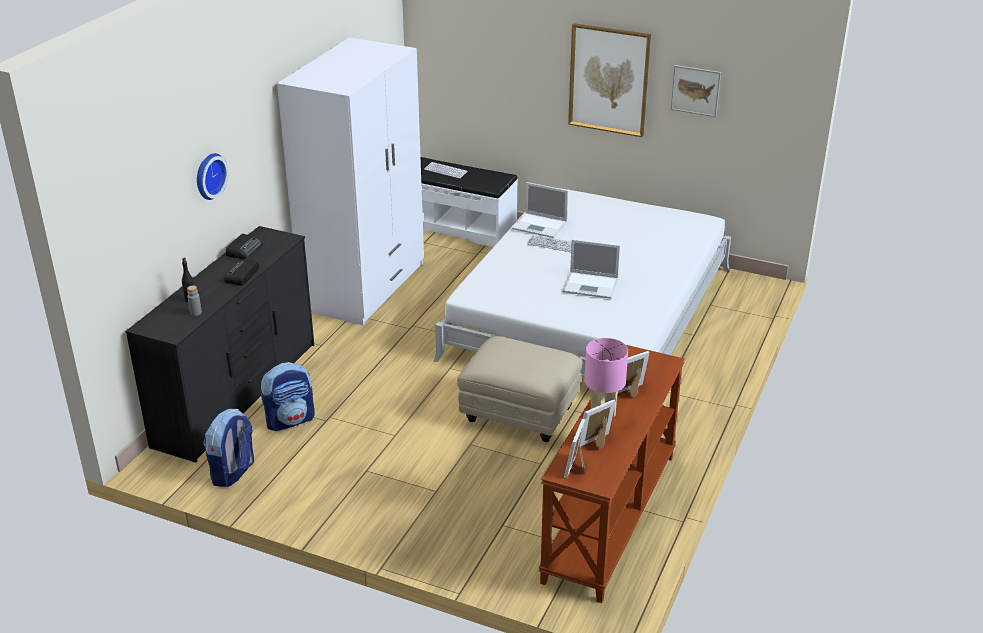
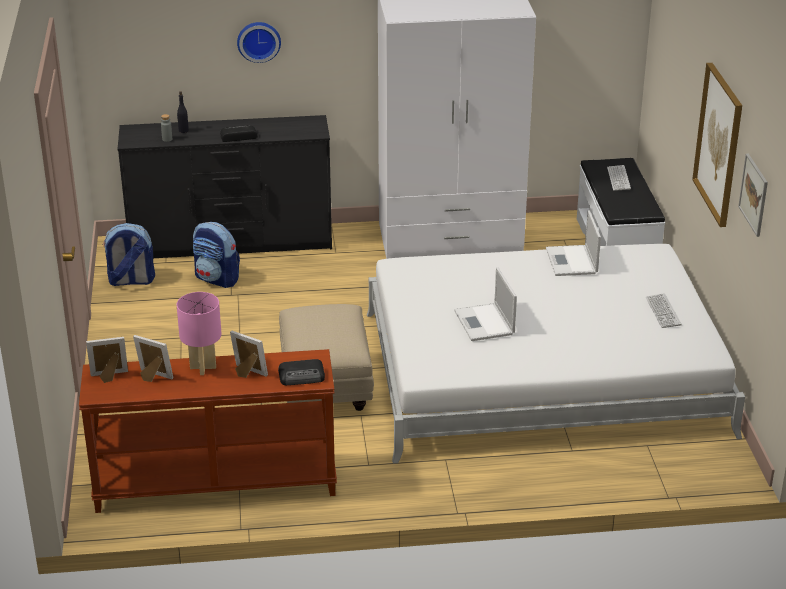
camera: 60 degrees right, 0 degrees up
radio [226,234,262,259] -> radio moved to [278,359,325,385]
keyboard [527,235,571,252] -> keyboard moved to [646,293,682,328]

